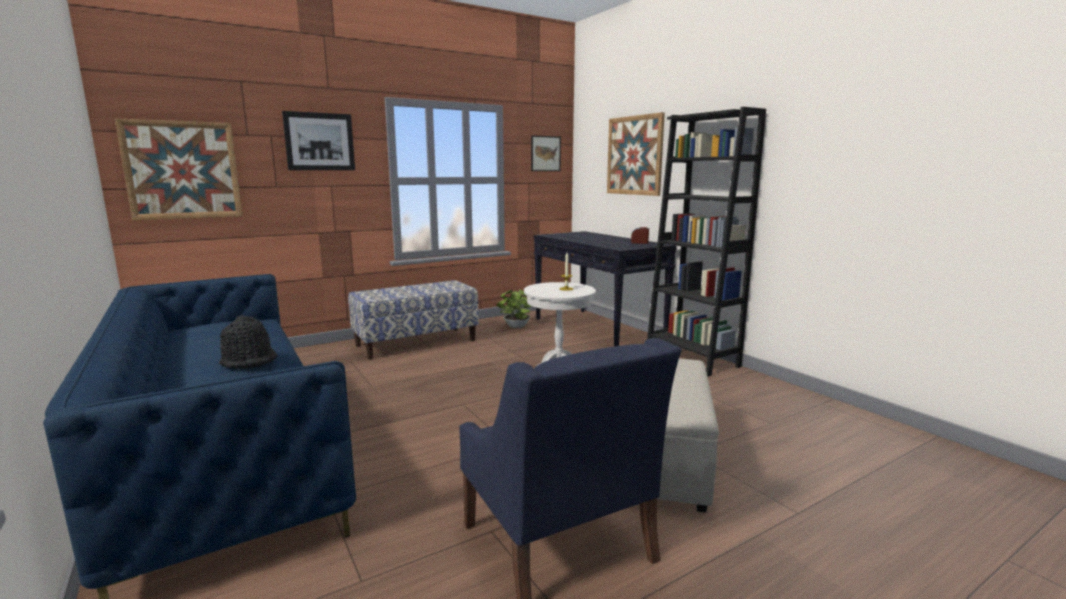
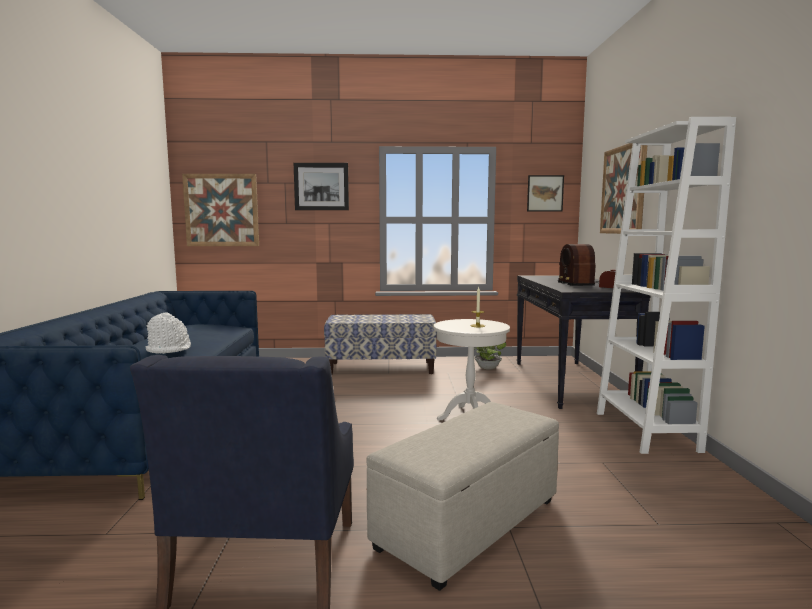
camera: 30 degrees right, 5 degrees down
black hat [219,315,278,369] -> white hat [146,312,191,354]
black bookcase [647,107,766,377] -> white bookcase [597,117,736,454]
none -> radio [558,244,598,286]

